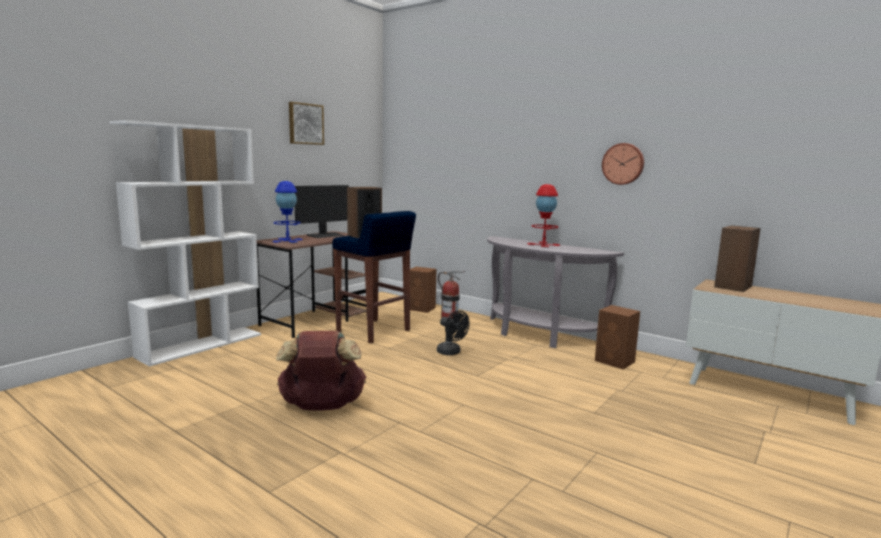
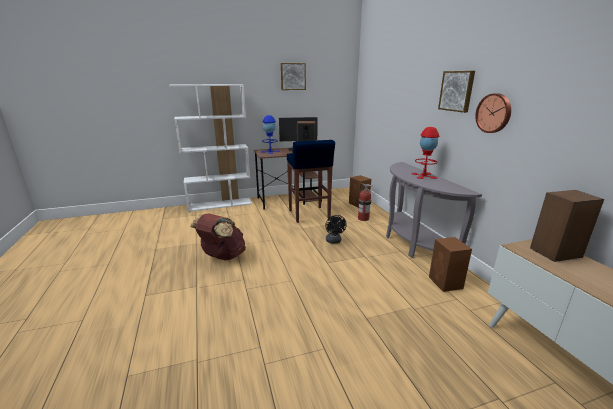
camera: 35 degrees right, 10 degrees up
none -> picture [438,71,475,113]

